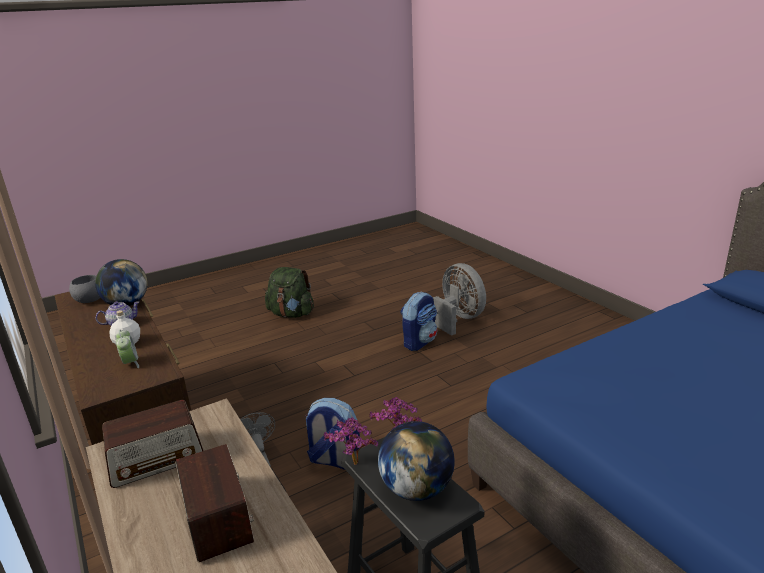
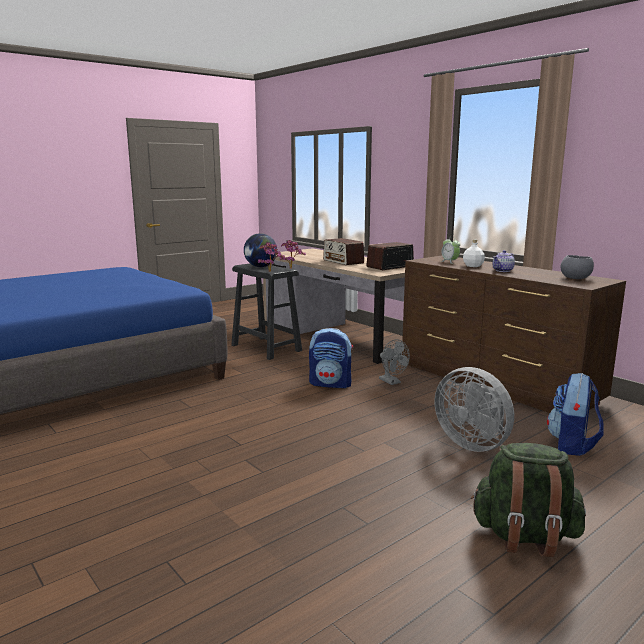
camera: 170 degrees right, 10 degrees down
globe [95,259,148,306] -> none
backpack [400,292,437,351] -> backpack moved to [547,373,604,456]
grey fan [433,263,486,336] -> grey fan moved to [435,367,514,452]

